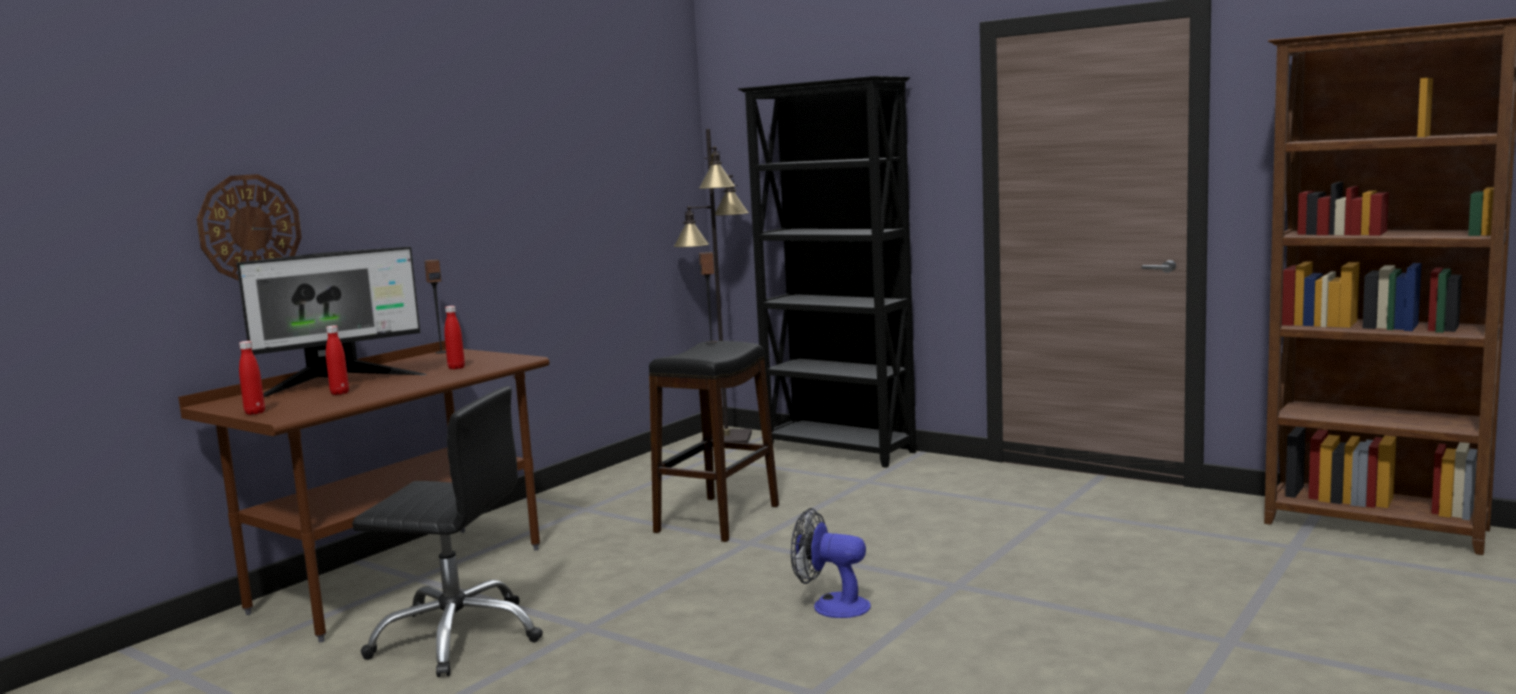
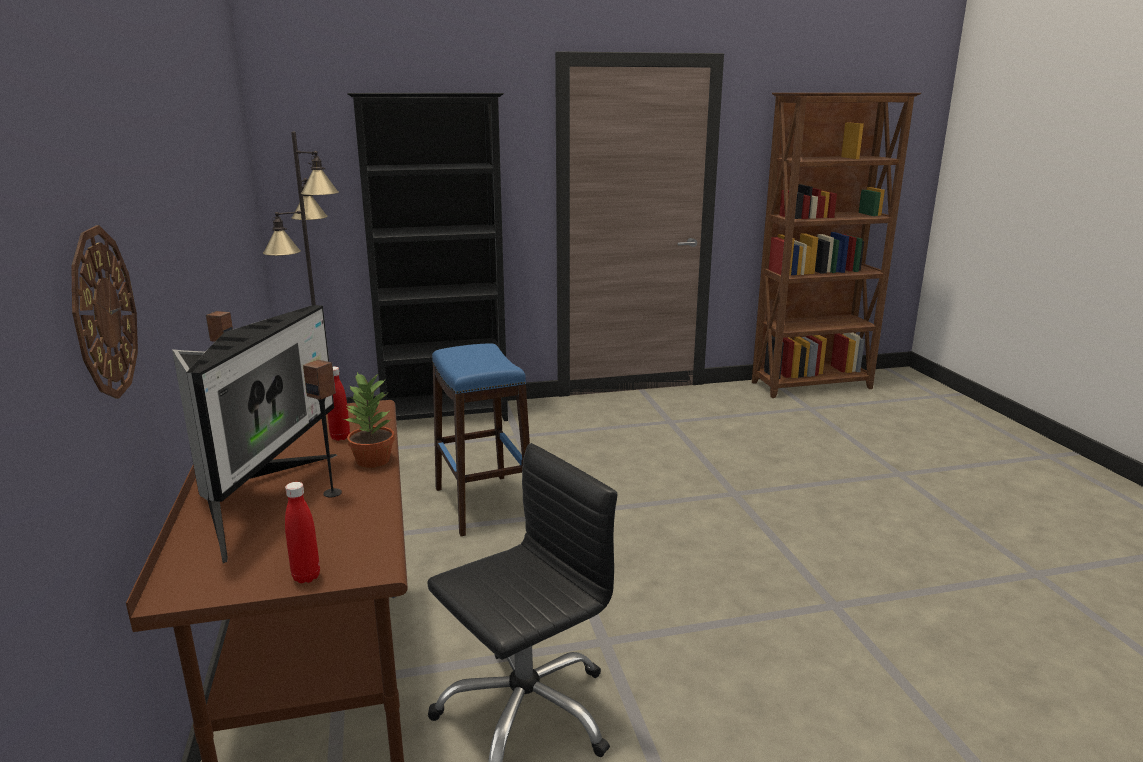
camera: 50 degrees left, 10 degrees up
red bottle [326,325,349,395] -> none
black stool [649,341,779,542] -> blue stool [432,343,530,536]
speaker [699,252,717,344] -> speaker moved to [303,360,342,497]
fan [791,508,871,618] -> none
none -> potted plant [344,372,395,468]

